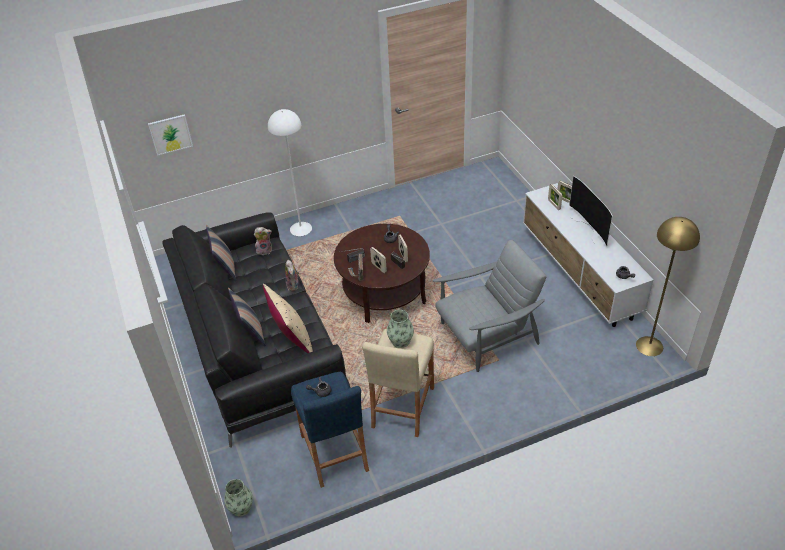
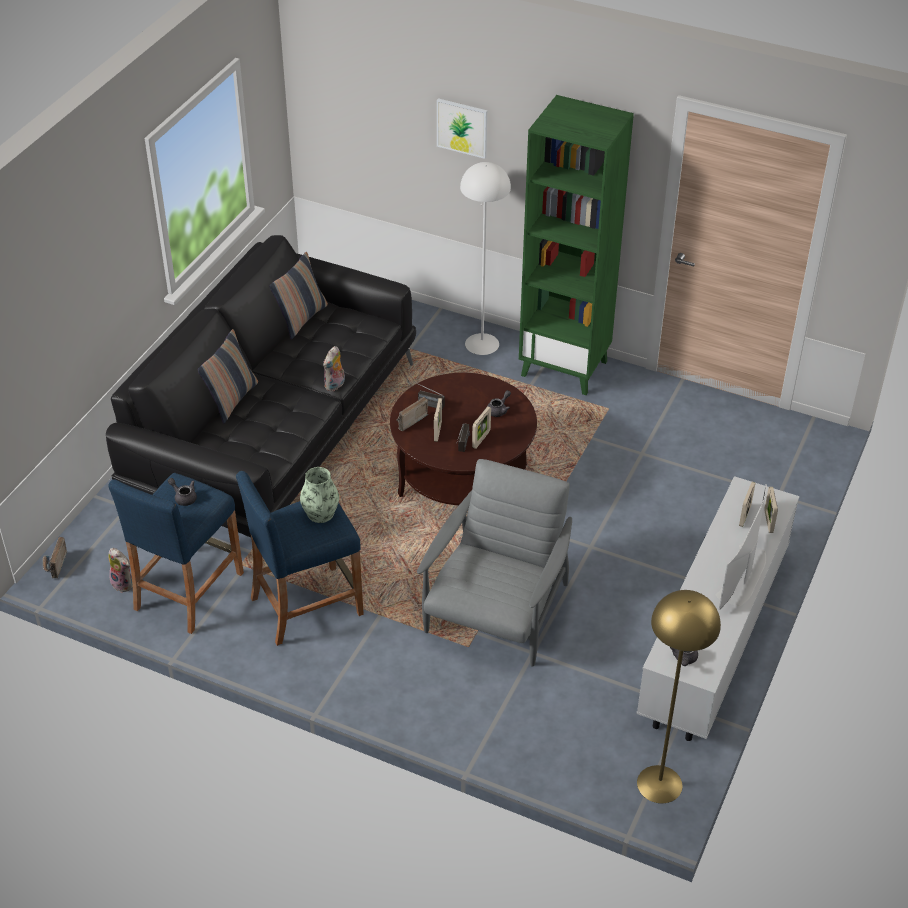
camera: 45 degrees right, 0 degrees up
picture [148,114,193,156] -> picture moved to [437,98,487,159]
vase [224,479,253,516] -> radio [42,537,67,578]
plush toy [254,227,272,255] -> plush toy moved to [108,548,132,593]
beige pillow [263,284,313,353] -> none
beige stool [362,329,434,437] -> blue stool [236,471,364,646]
grey armchair [433,240,547,372] -> grey armchair turned 90 degrees counterclockwise [417,459,572,666]
none -> green bookcase [519,95,634,395]

